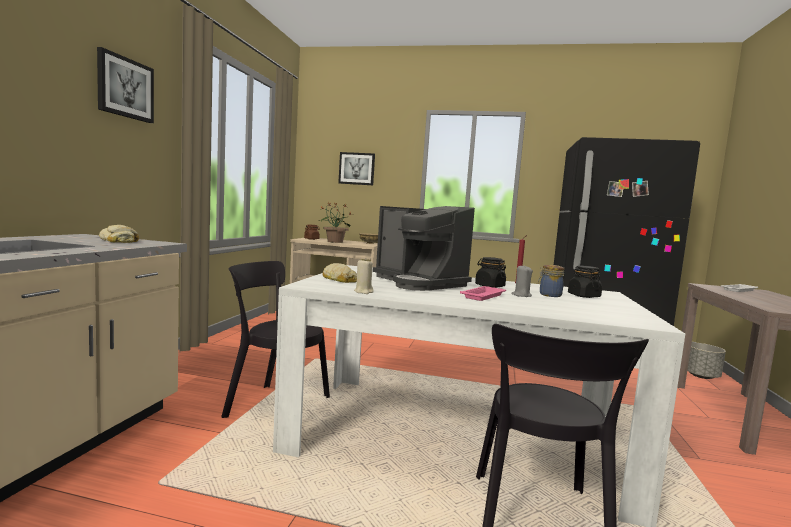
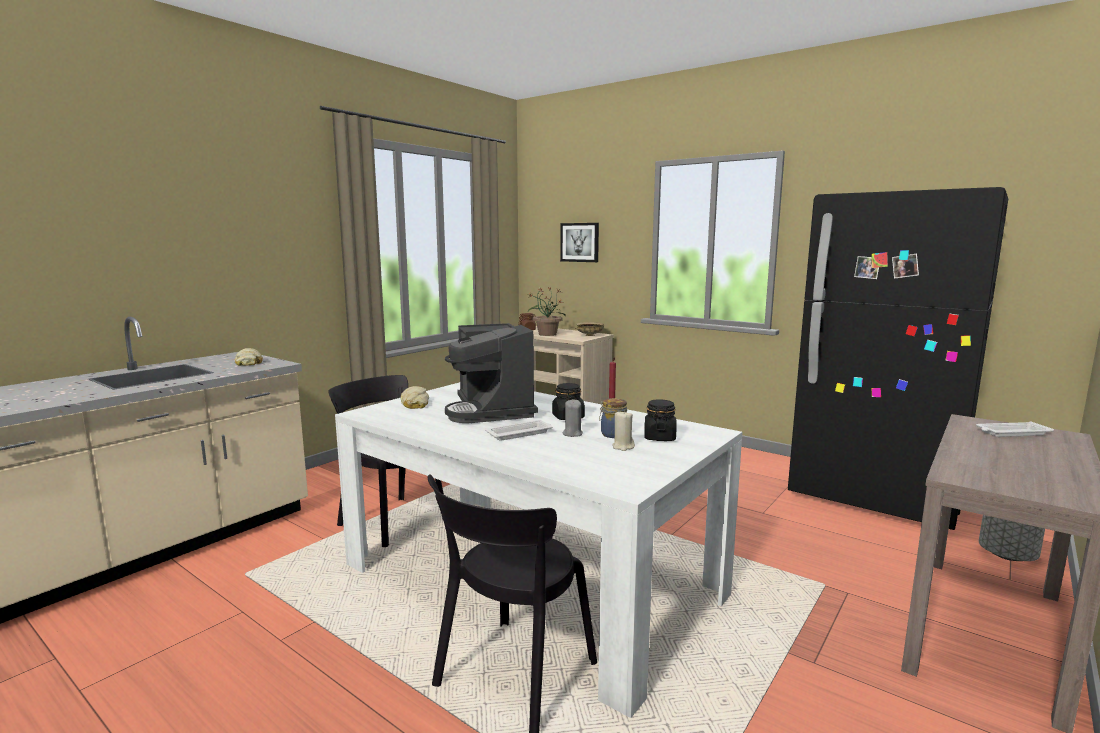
camera: 25 degrees right, 5 degrees up
picture [97,47,154,123] -> none
beige candle [354,258,374,294] -> beige candle moved to [612,410,635,451]
pink tray [460,286,506,301] -> white tray [485,420,553,441]

